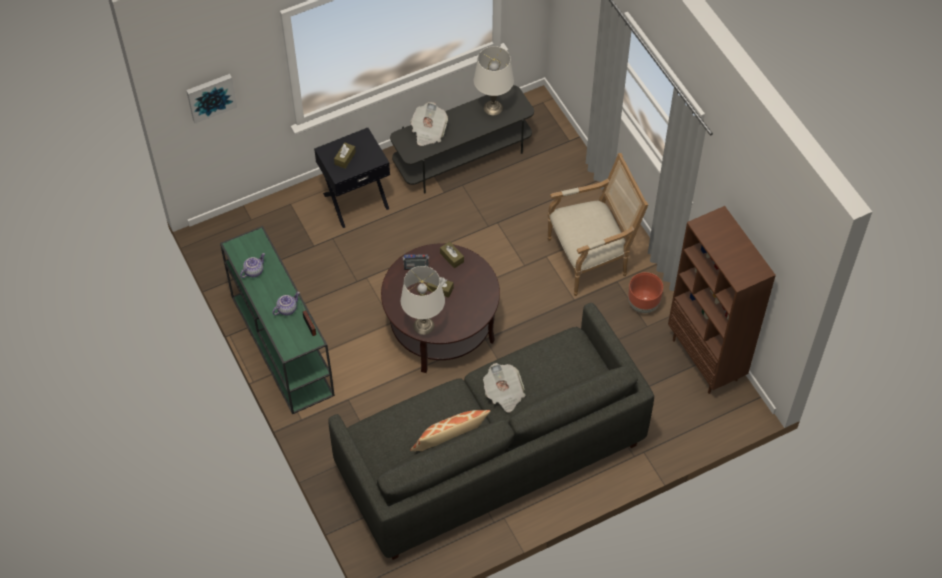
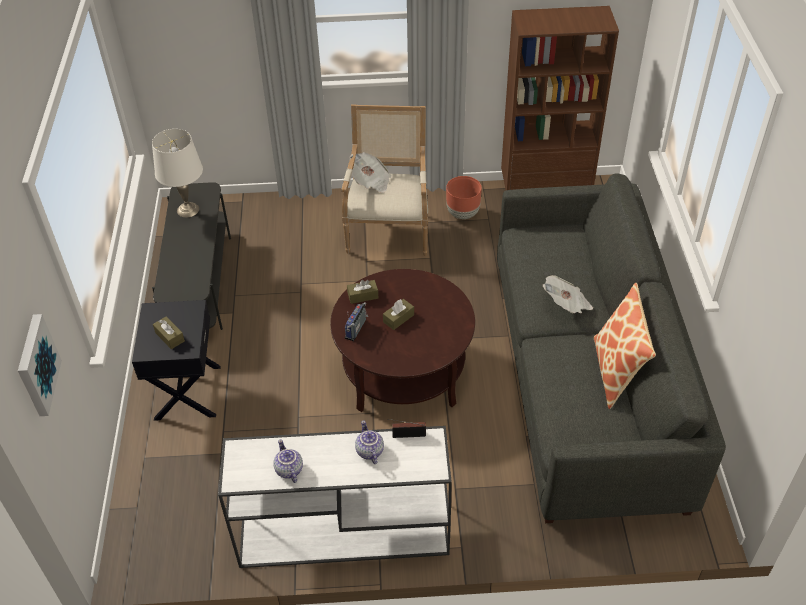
camera: 65 degrees left, 10 degrees down
green console table [220,226,335,414] -> white console table [218,426,452,568]
white table lamp [401,266,445,335] -> none
newspaper [411,102,448,146] -> newspaper moved to [350,152,392,193]

